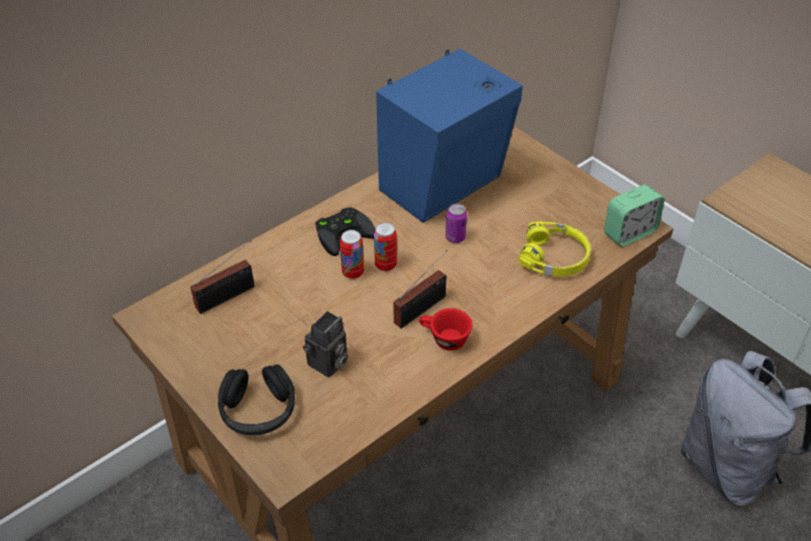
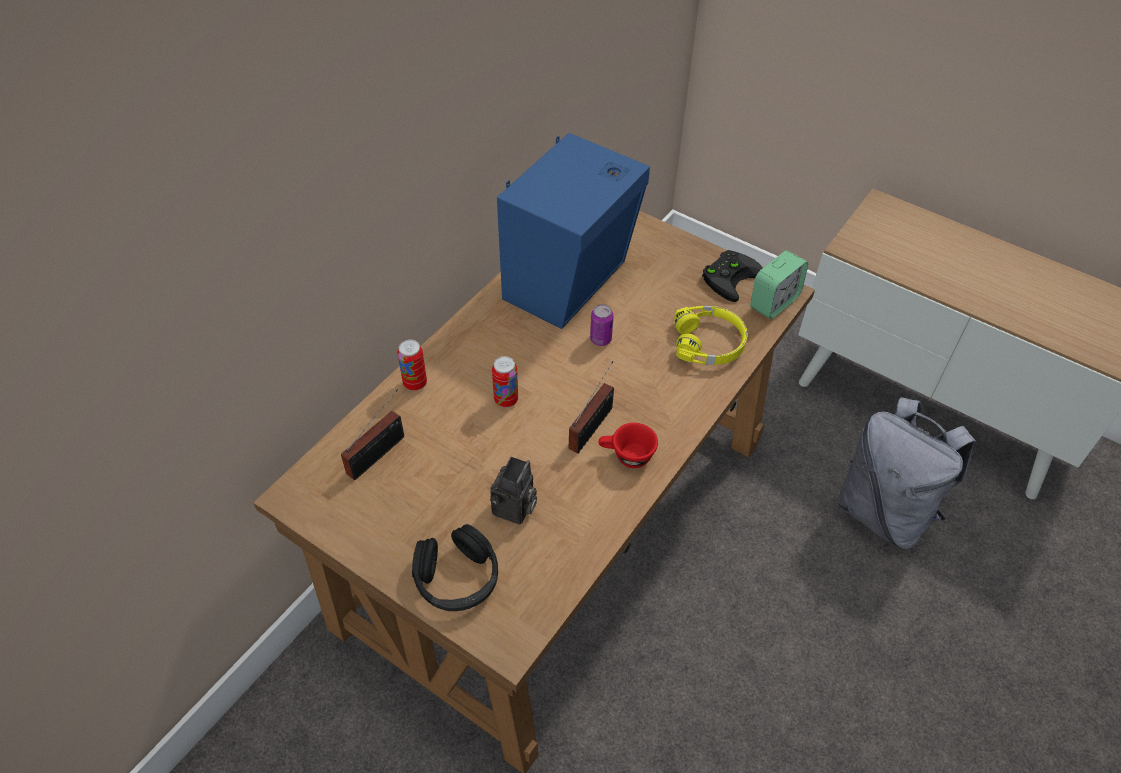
camera: 15 degrees left, 5 degrees up
black game controller [315,207,376,256] -> black game controller moved to [702,250,762,302]
can [374,222,397,271] -> can moved to [398,339,427,391]

